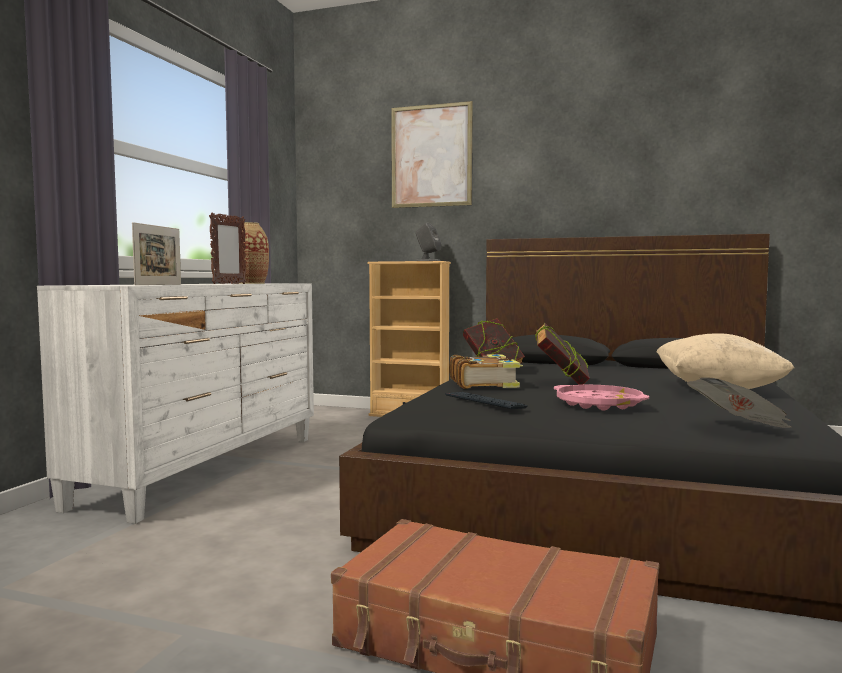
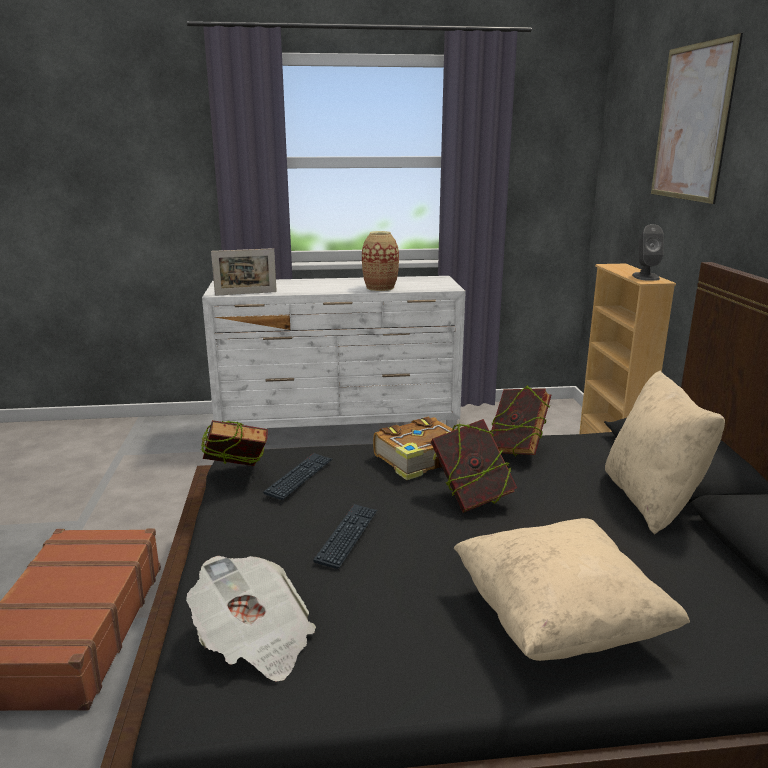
camera: 65 degrees right, 15 degrees up
picture frame [209,213,246,284] -> none
pink tray [554,385,649,411] -> keyboard [313,504,377,569]
none -> book [201,420,268,466]
none -> beige pillow [605,371,725,535]

